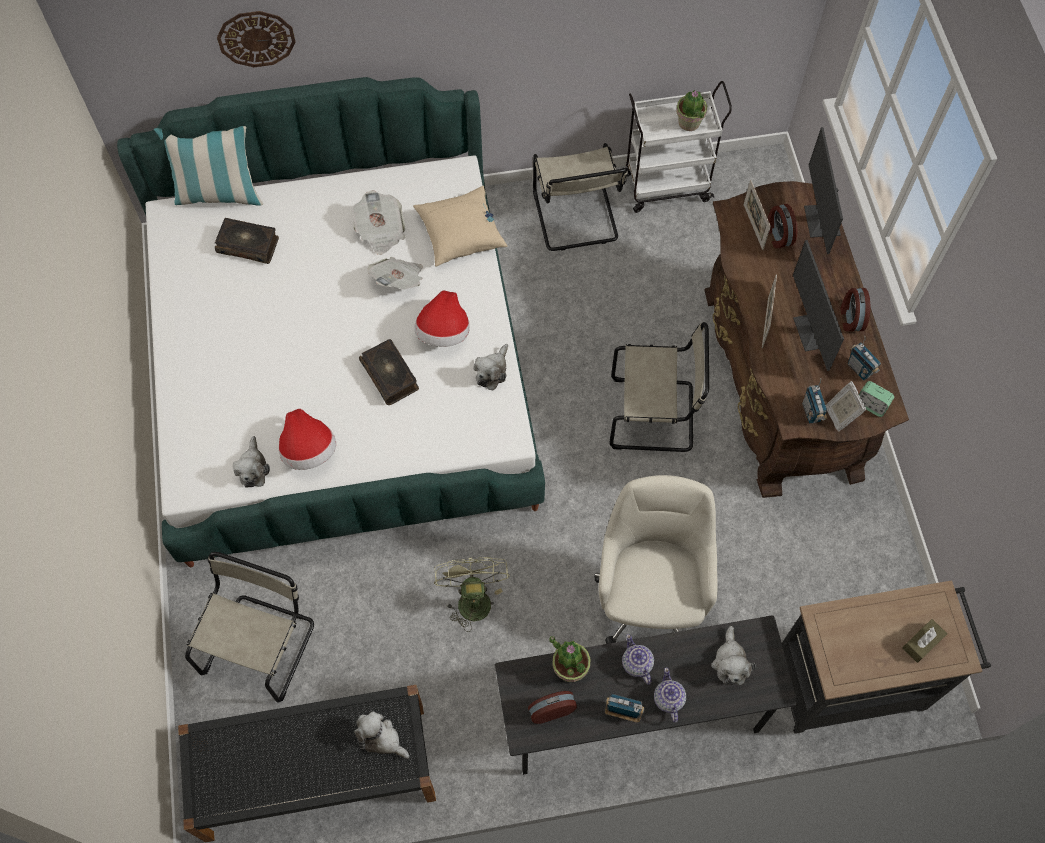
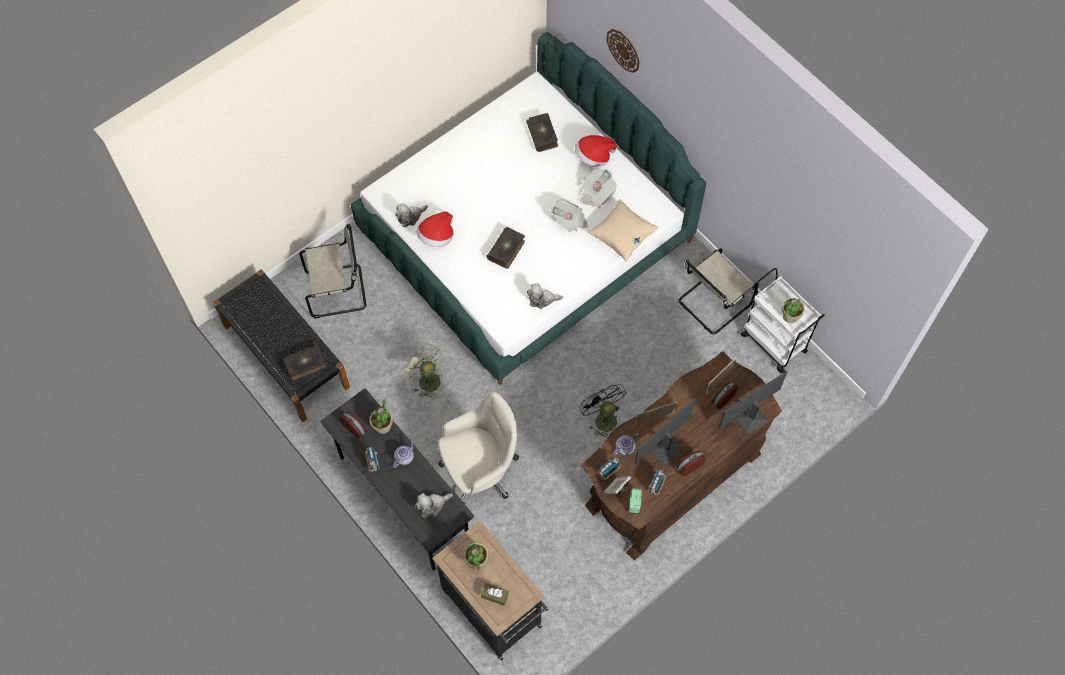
camera: 60 degrees right, 0 degrees up
pillow [154,126,264,206] -> none
plush toy [354,711,409,759] -> book [282,344,327,381]
hat [414,291,470,347] -> hat moved to [575,135,617,167]
green fan [434,557,510,632] -> green fan turned 90 degrees counterclockwise [400,343,444,398]
beige chair [609,322,709,452] -> black fan [580,384,627,437]
teapot [654,667,686,723] -> teapot moved to [613,433,639,456]
none -> potted plant [464,543,489,570]

